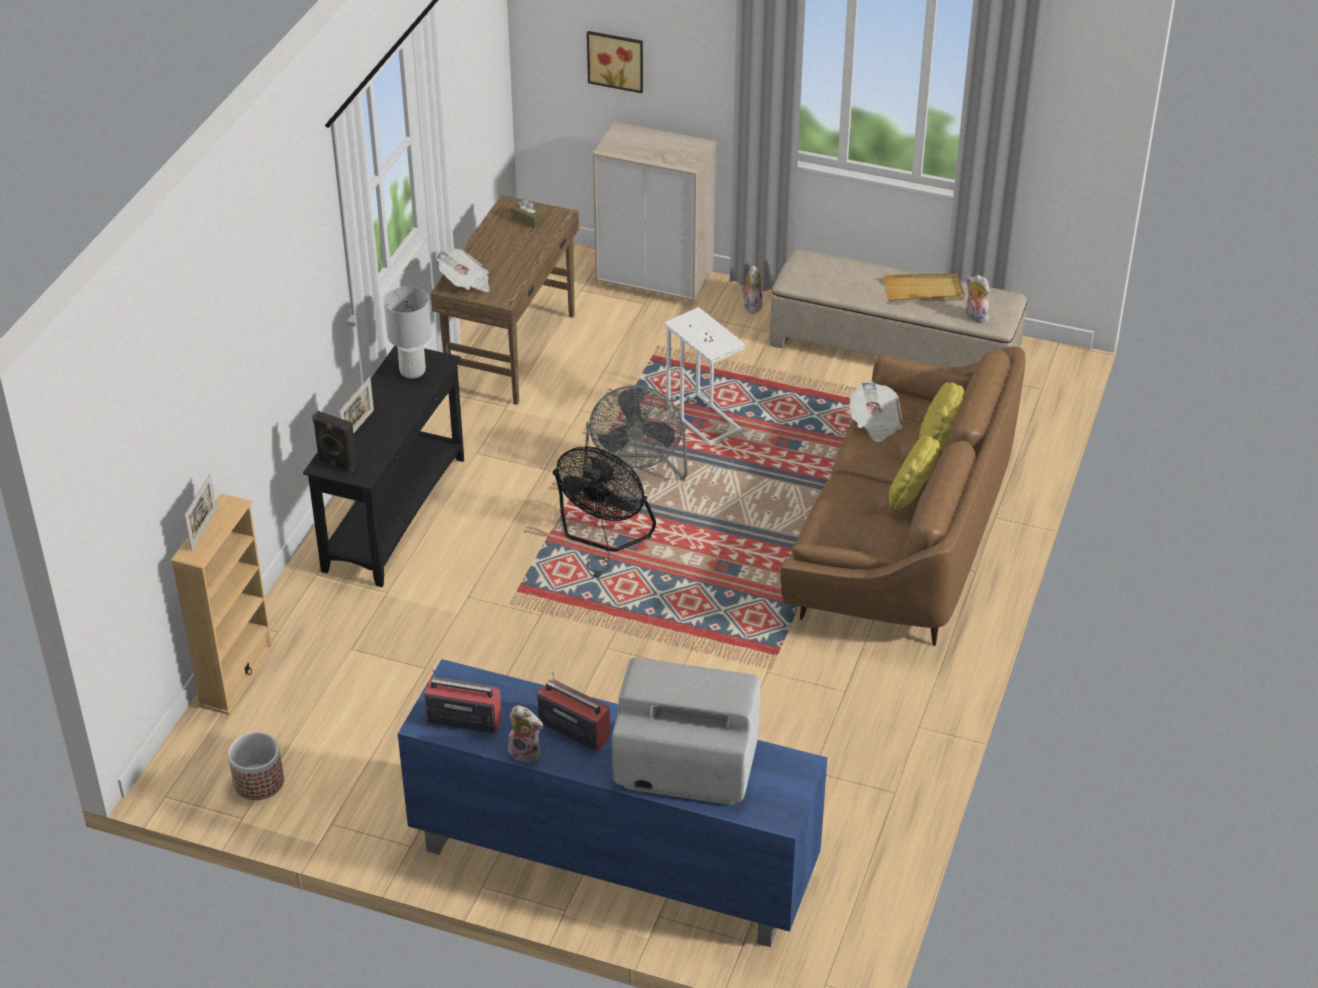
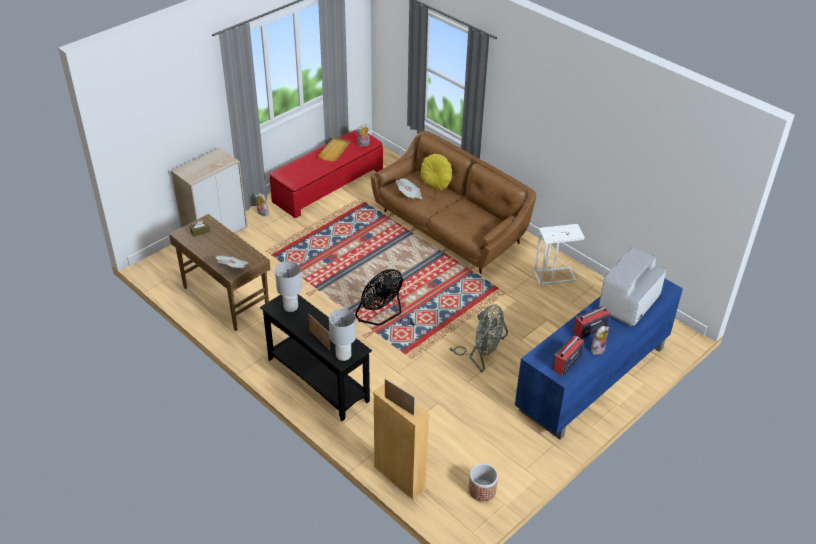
camera: 65 degrees left, 0 degrees up
black speaker [312,411,357,472] -> grey table lamp [329,309,356,361]
grey fan [583,384,688,481] -> grey fan moved to [449,304,508,373]
picture [587,31,643,93] -> none
white side table [664,307,746,446] -> white side table moved to [534,224,585,286]
beige bench [769,249,1027,367] -> red bench [270,130,383,218]
yellow pillow [889,435,940,510] -> none

